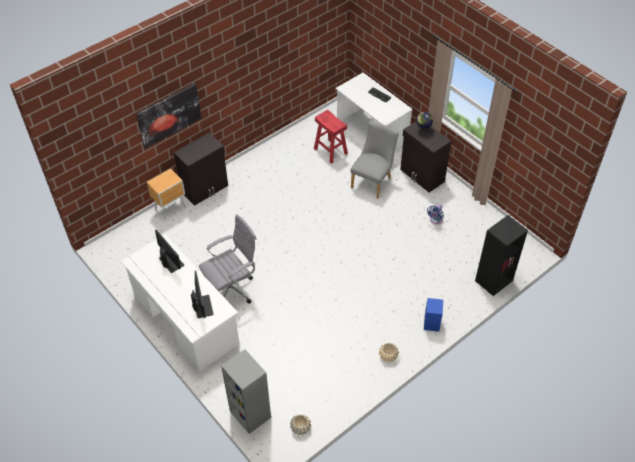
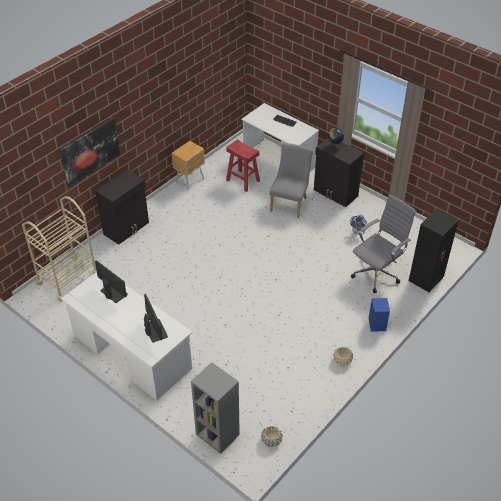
camera: 10 degrees left, 5 degrees down
brown nightstand [147,168,186,221] -> brown nightstand moved to [171,141,205,190]
grey office chair [199,214,256,304] -> grey office chair moved to [351,194,416,293]
none -> beige cart [22,196,97,302]

